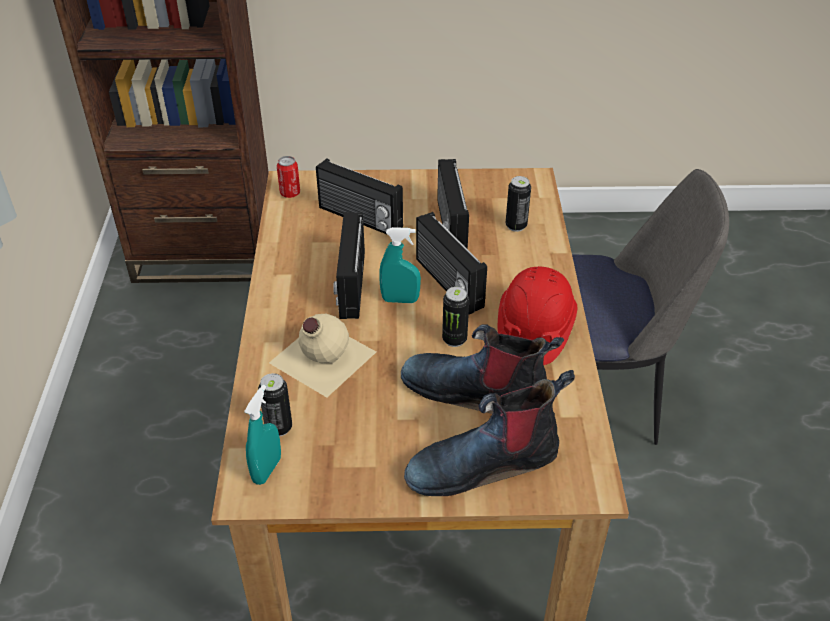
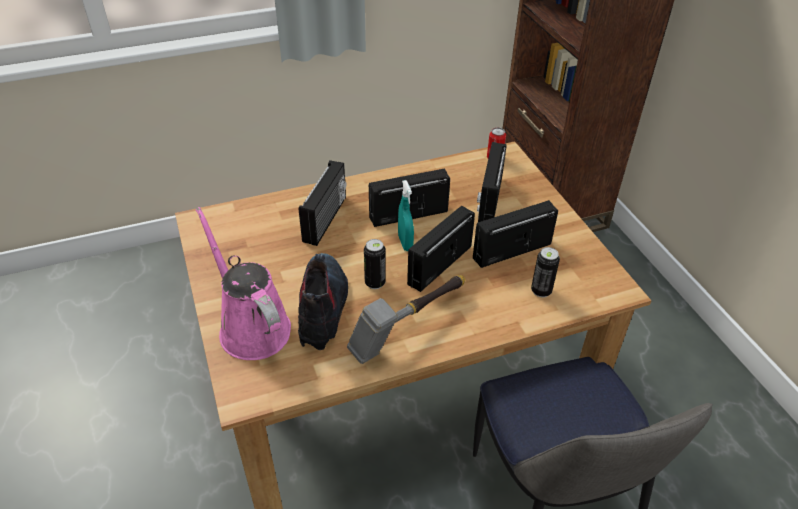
camera: 70 degrees right, 0 degrees up
turquoise spray bottle [244,385,281,485] -> none
can [258,373,292,437] -> none
beige bottle [269,314,376,398] -> radio [299,160,347,246]
boot [404,370,575,496] -> pink watering can [196,207,291,360]
red hard hat [498,266,577,365] -> hammer [347,275,465,364]

